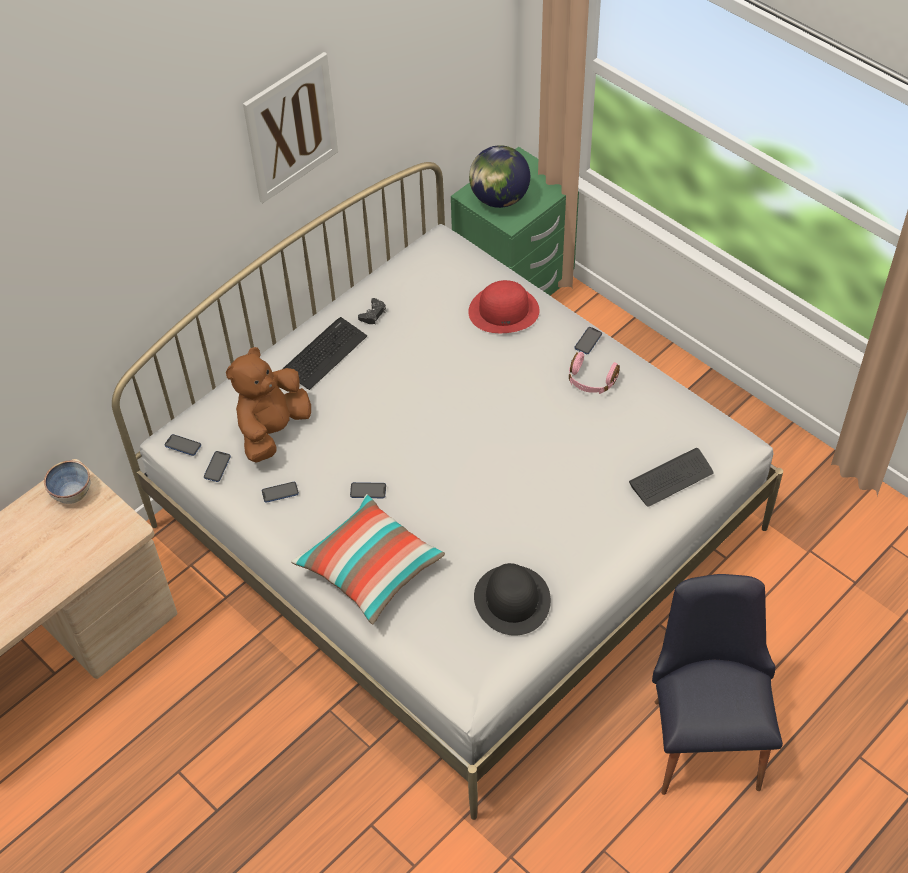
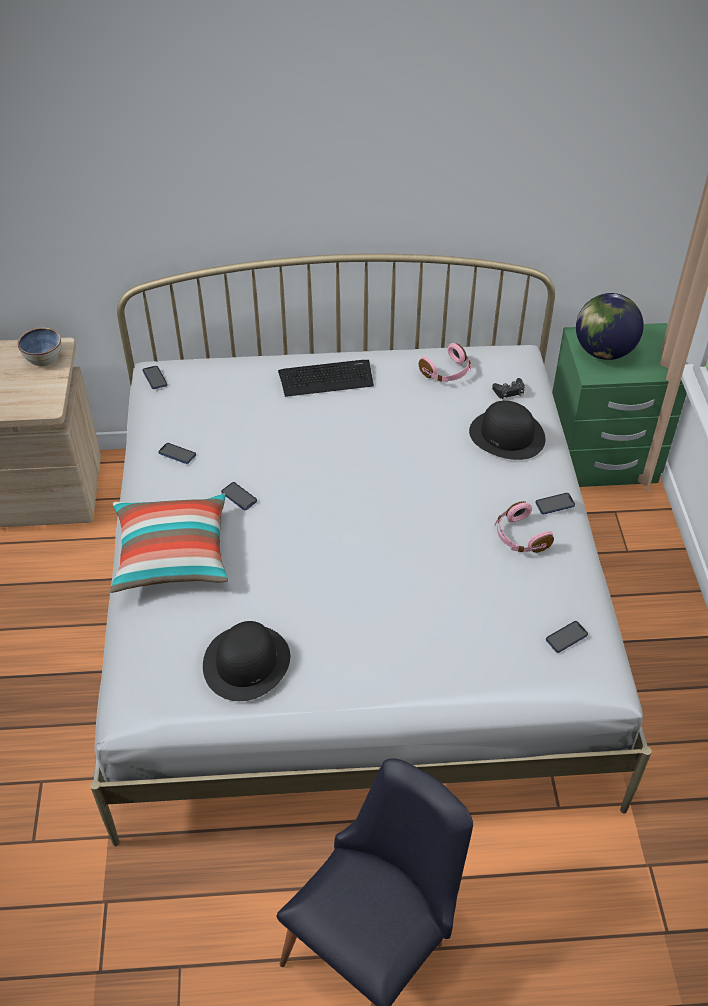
camera: 40 degrees right, 5 degrees down
phone [204,451,231,482] -> phone moved to [546,621,588,653]
brown plush toy [226,347,311,463] -> none
picture [243,52,338,203] -> none
black game controller [358,298,387,325] -> black game controller moved to [492,378,525,400]
red hat [468,280,539,333] -> black hat [469,401,545,460]
keyboard [629,448,714,507] -> none
none -> pink headphones [419,343,471,382]

